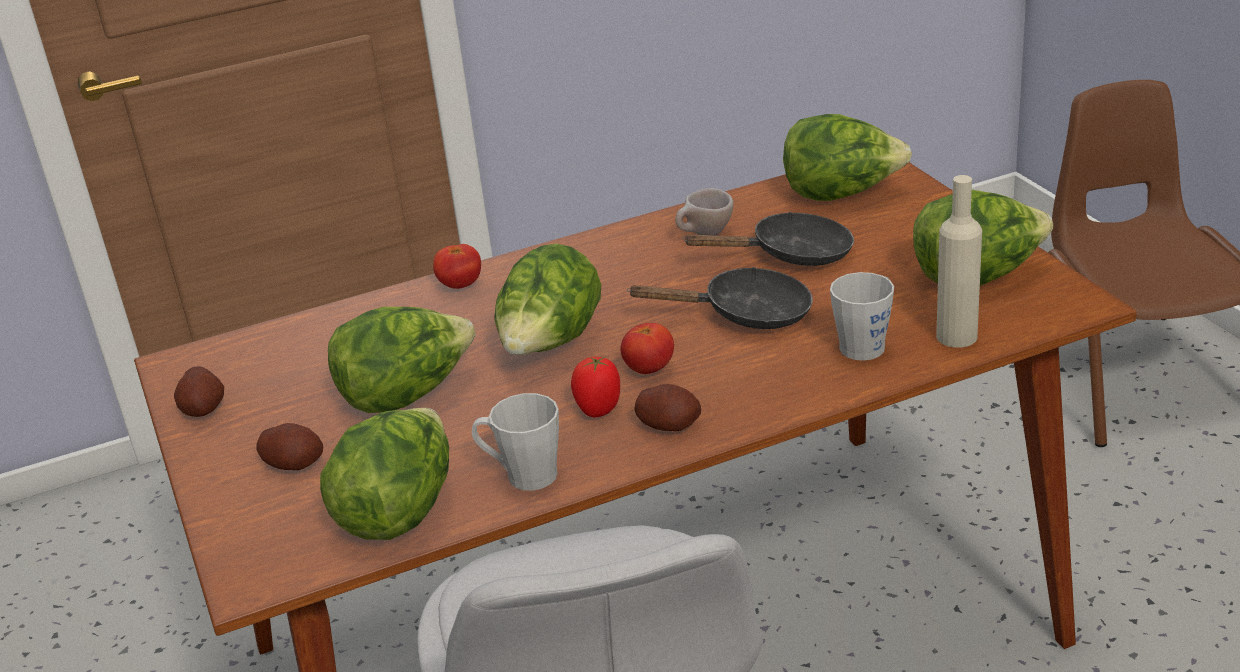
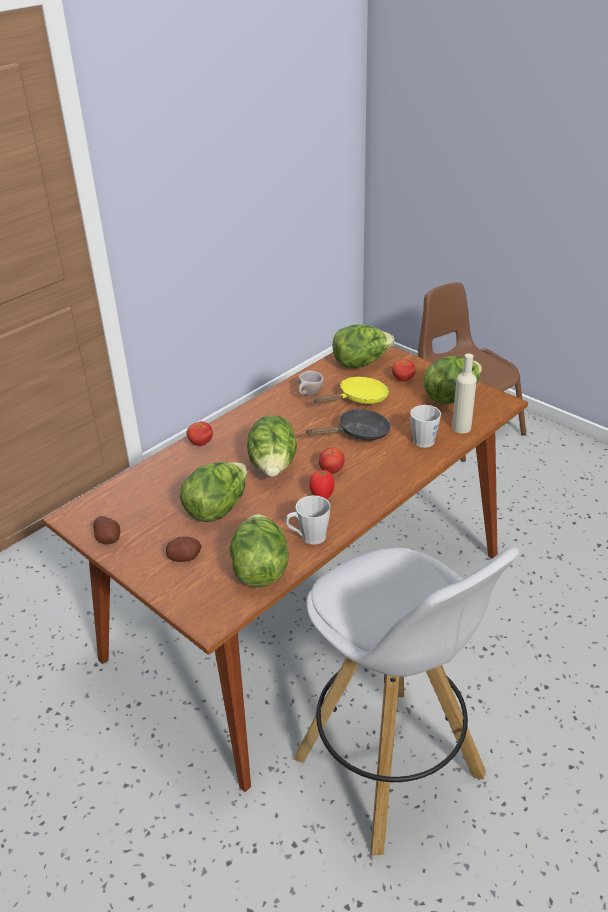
camera: 25 degrees left, 5 degrees up
potato [634,384,701,431] -> none
black frying pan [683,212,854,266] -> yellow frying pan [313,377,389,404]
none -> tomato [392,359,416,381]

